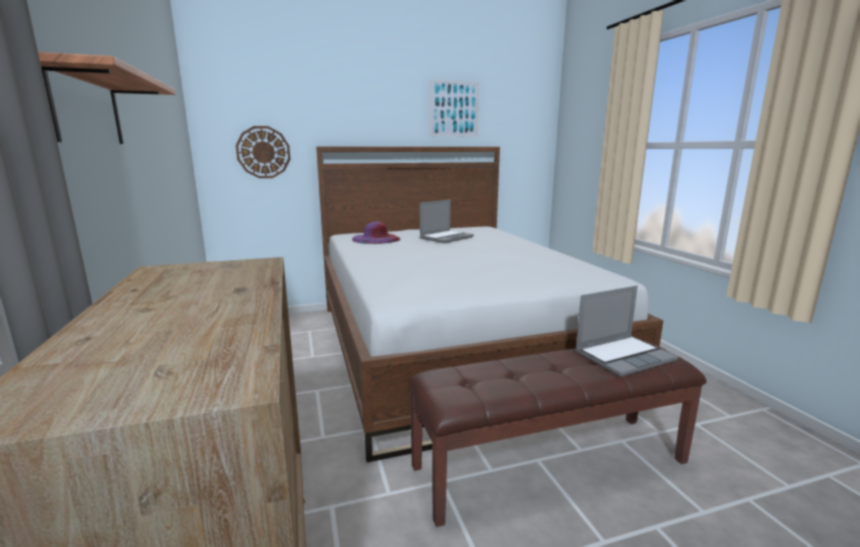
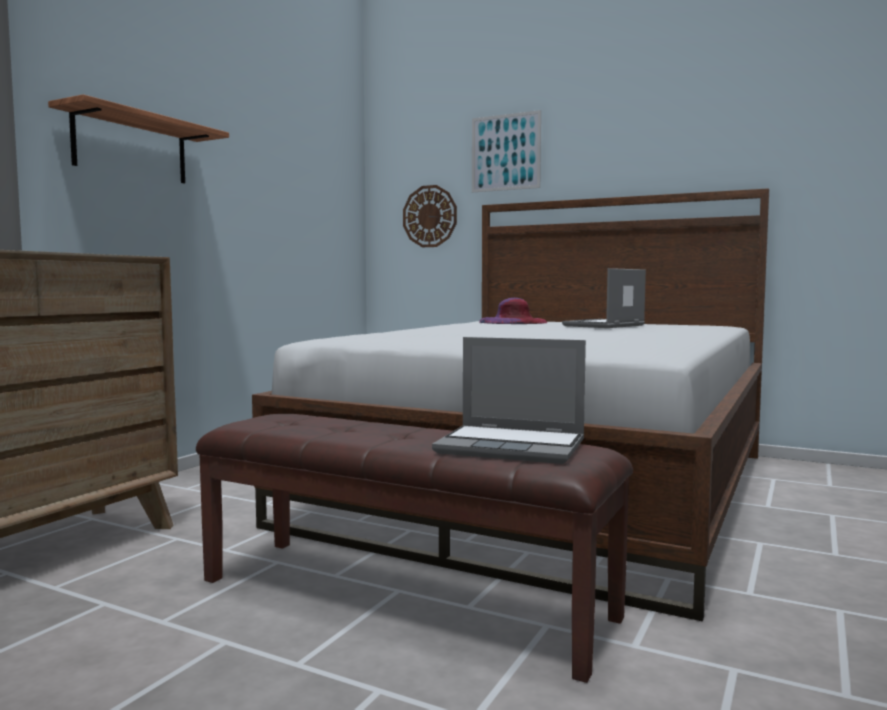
camera: 45 degrees right, 10 degrees down
laptop [420,199,474,243] -> laptop turned 135 degrees clockwise [562,268,646,328]
picture [430,80,480,137] -> picture moved to [472,110,541,193]

